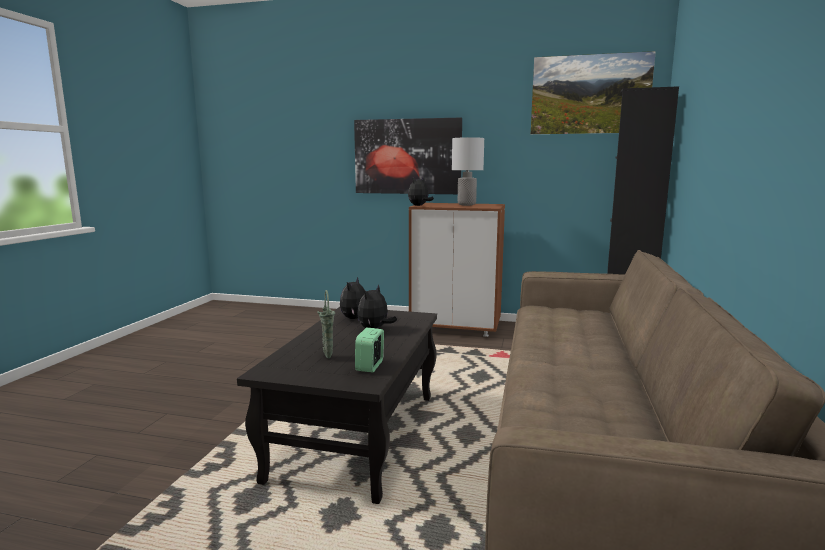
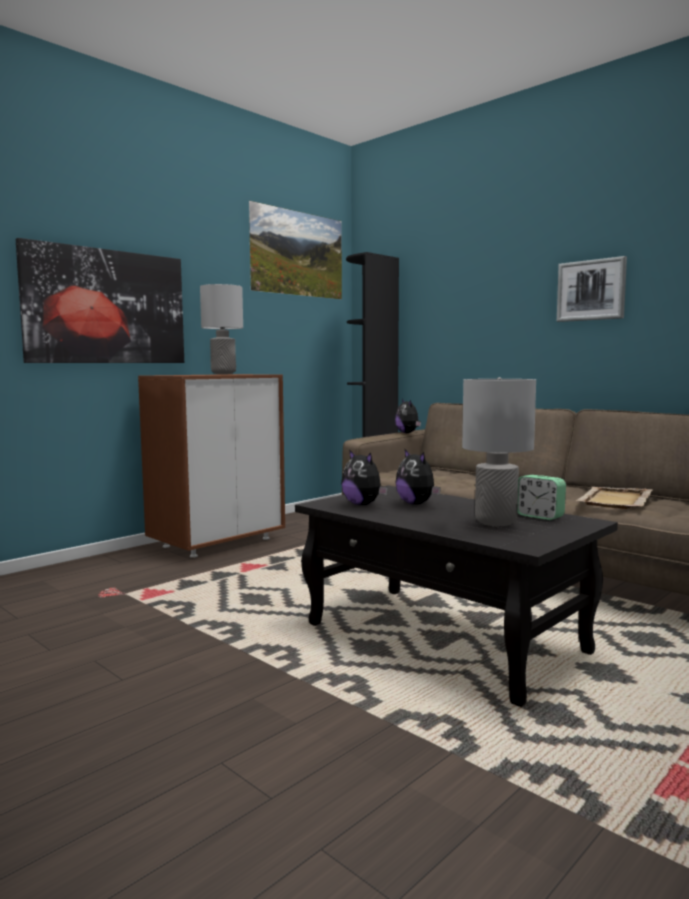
camera: 60 degrees left, 5 degrees down
green vase [317,290,335,359] -> grey table lamp [462,377,536,526]
plush toy [408,177,434,206] -> plush toy moved to [395,399,421,433]
none -> picture [557,256,627,322]
none -> beige tray [576,487,653,509]

